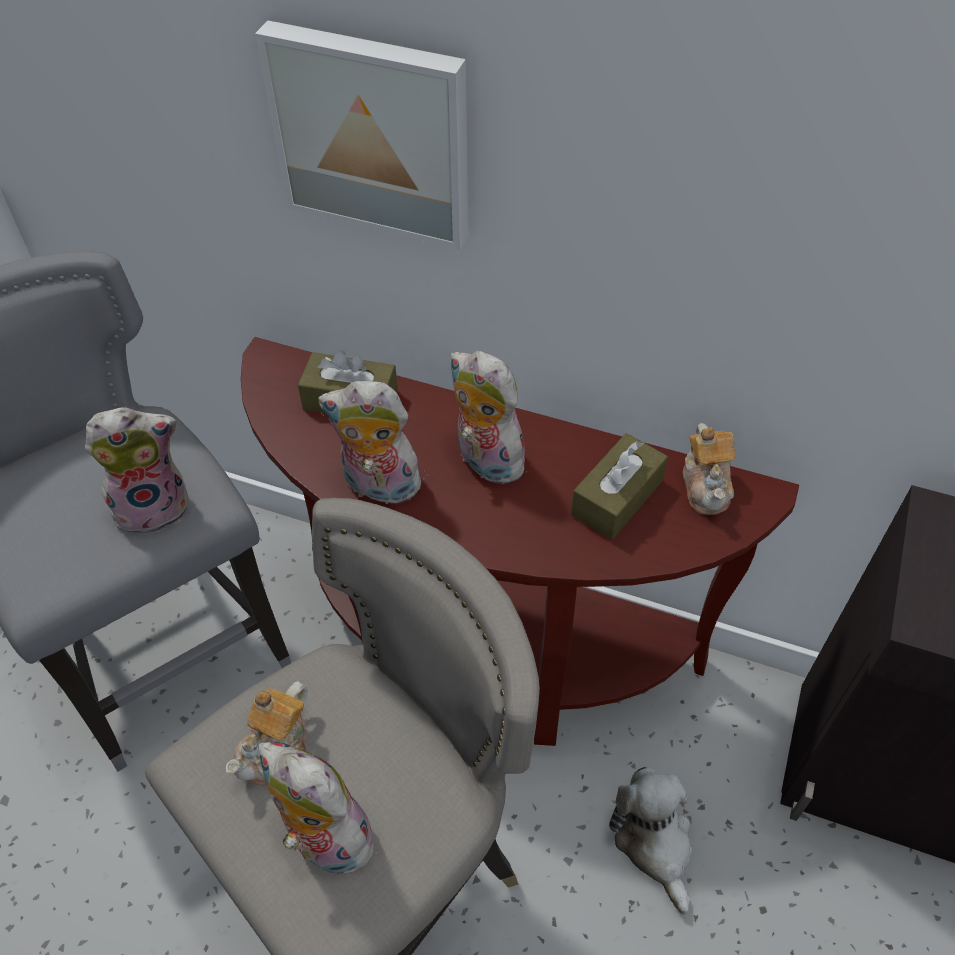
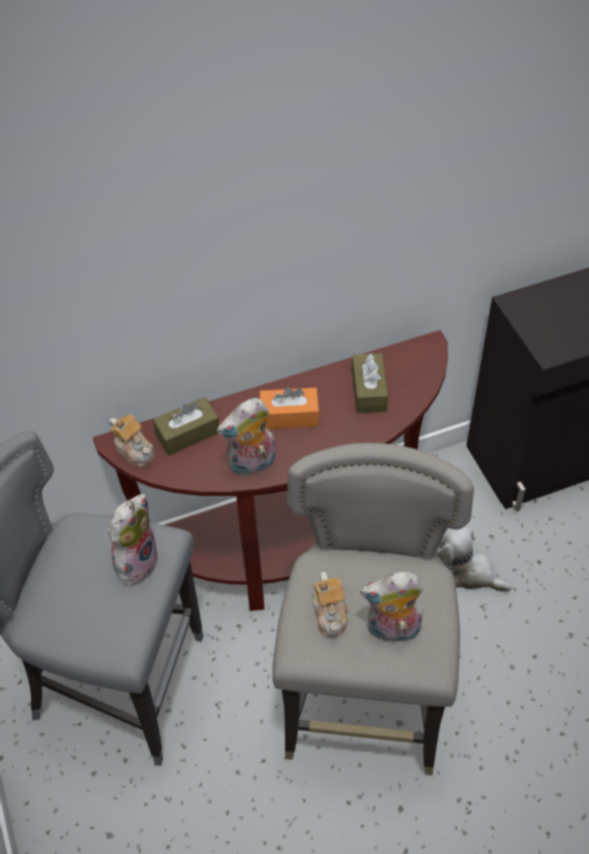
camera: 40 degrees left, 0 degrees up
picture [255,20,468,250] -> none
plush toy [449,351,533,484] -> orange tissue box [259,387,320,429]
teapot [683,423,736,515] -> teapot moved to [109,414,154,467]

